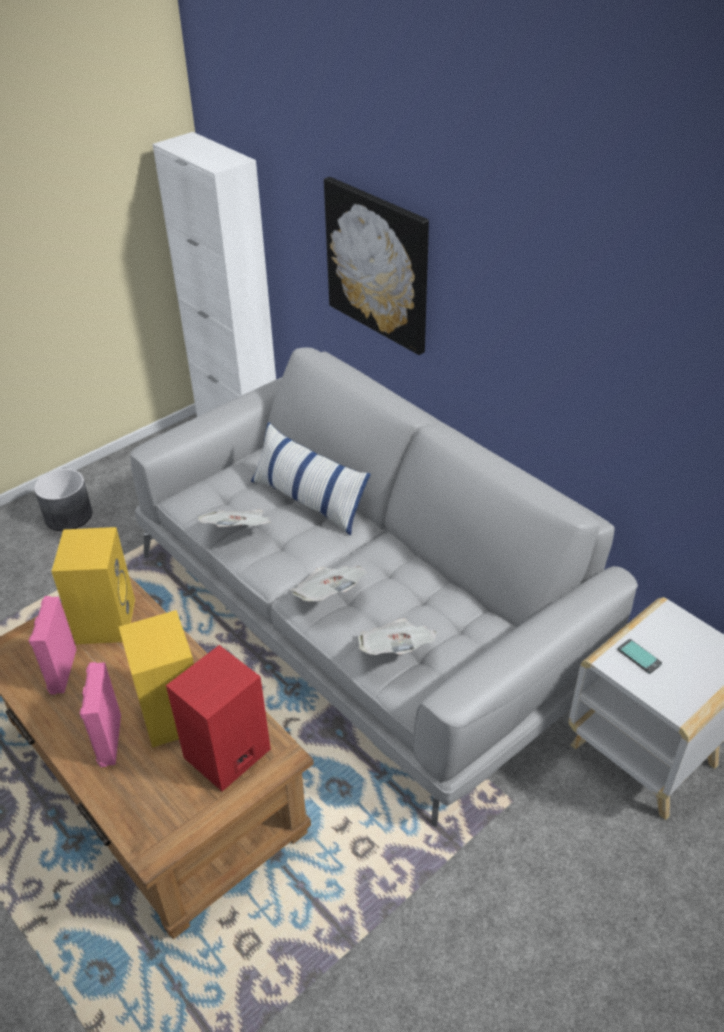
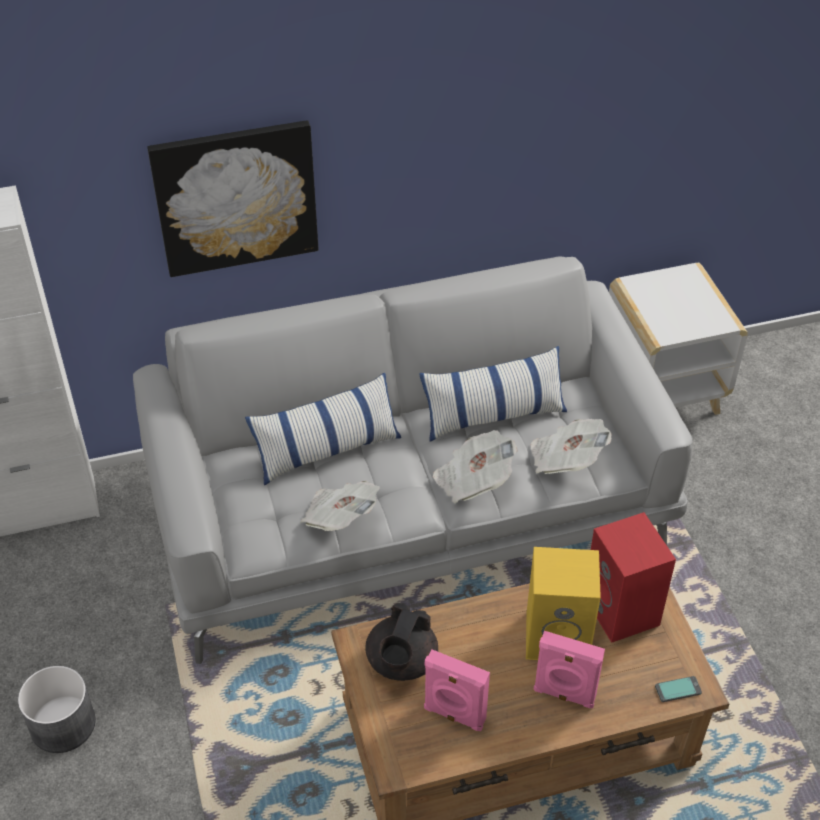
camera: 65 degrees left, 5 degrees up
yellow speaker [51,527,135,644] -> black teapot [365,603,438,681]
phone [618,639,662,674] -> phone moved to [655,676,702,702]
none -> pillow [419,346,567,441]

